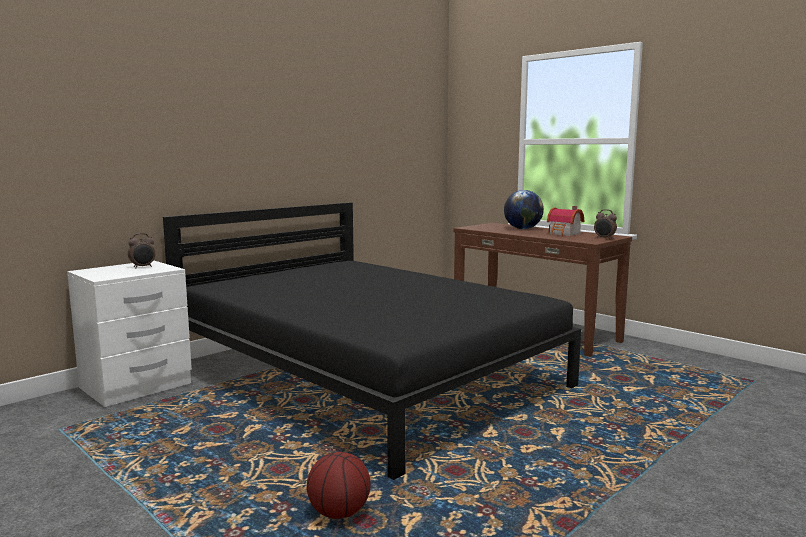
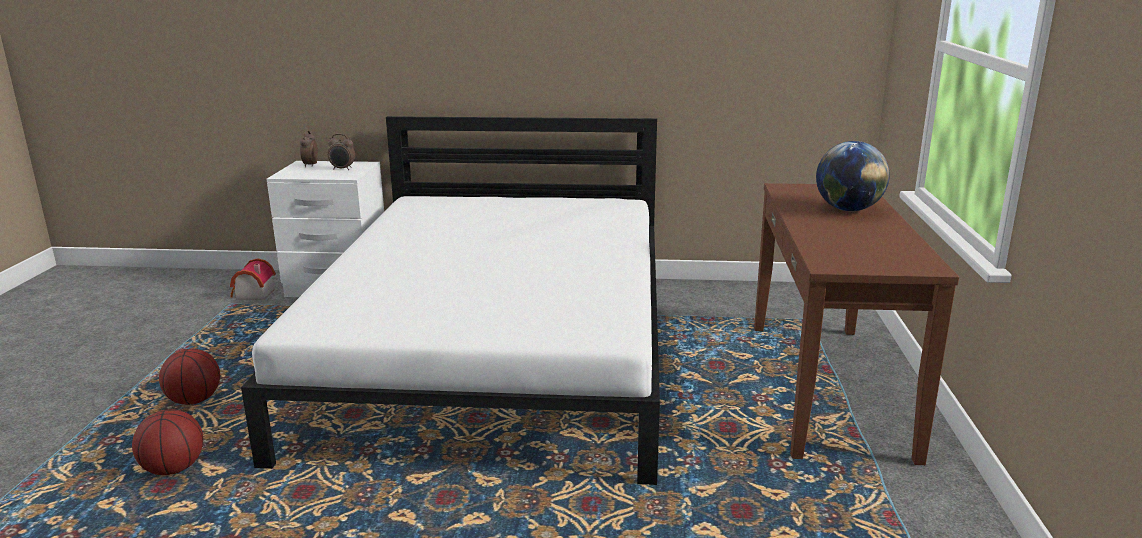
camera: 50 degrees right, 10 degrees up
black bed [163,202,581,480] -> white bed [241,116,660,485]
toy house [547,206,584,236] -> toy house moved to [230,258,276,300]
alarm clock [594,209,617,240] -> alarm clock moved to [300,130,318,167]
none -> basketball [159,348,220,405]

